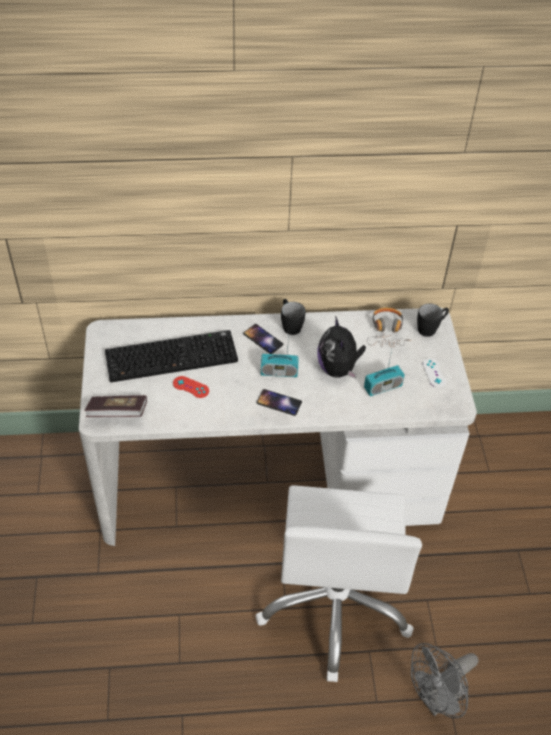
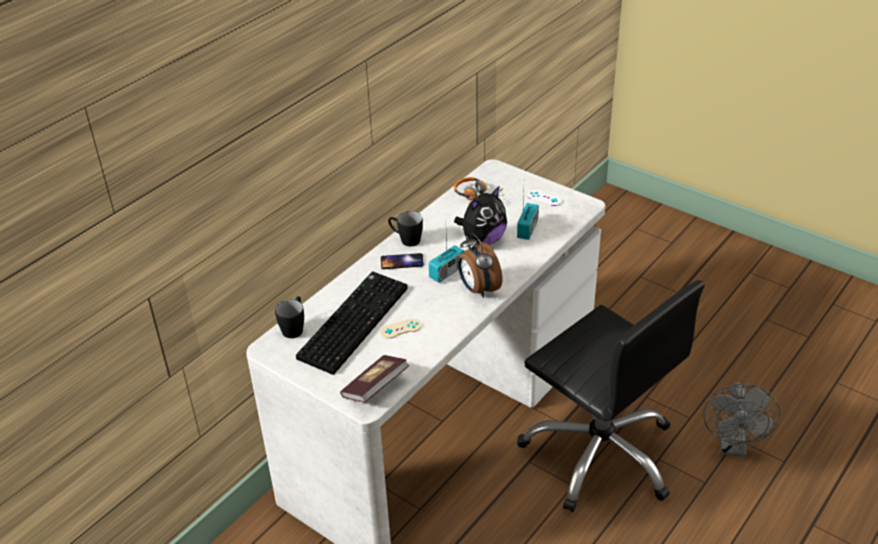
camera: 45 degrees left, 10 degrees down
red game controller [173,376,209,398] -> beige game controller [380,319,422,339]
white office chair [255,485,422,682] -> black office chair [517,280,705,512]
phone [256,389,302,416] -> alarm clock [458,233,503,298]
plush toy [317,316,366,379] -> plush toy turned 75 degrees counterclockwise [454,187,507,245]
black mug [417,304,449,337] -> black mug moved to [275,296,304,338]

